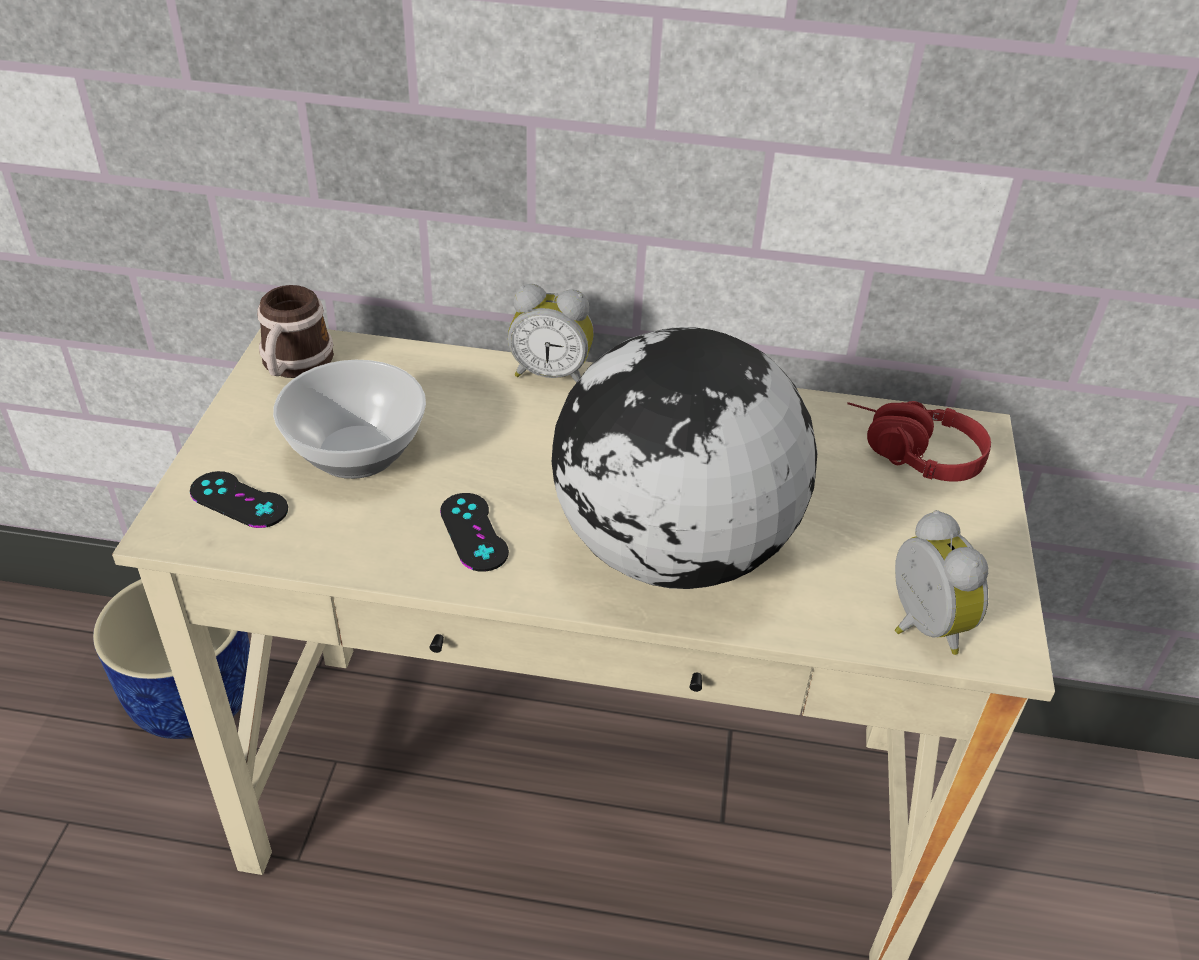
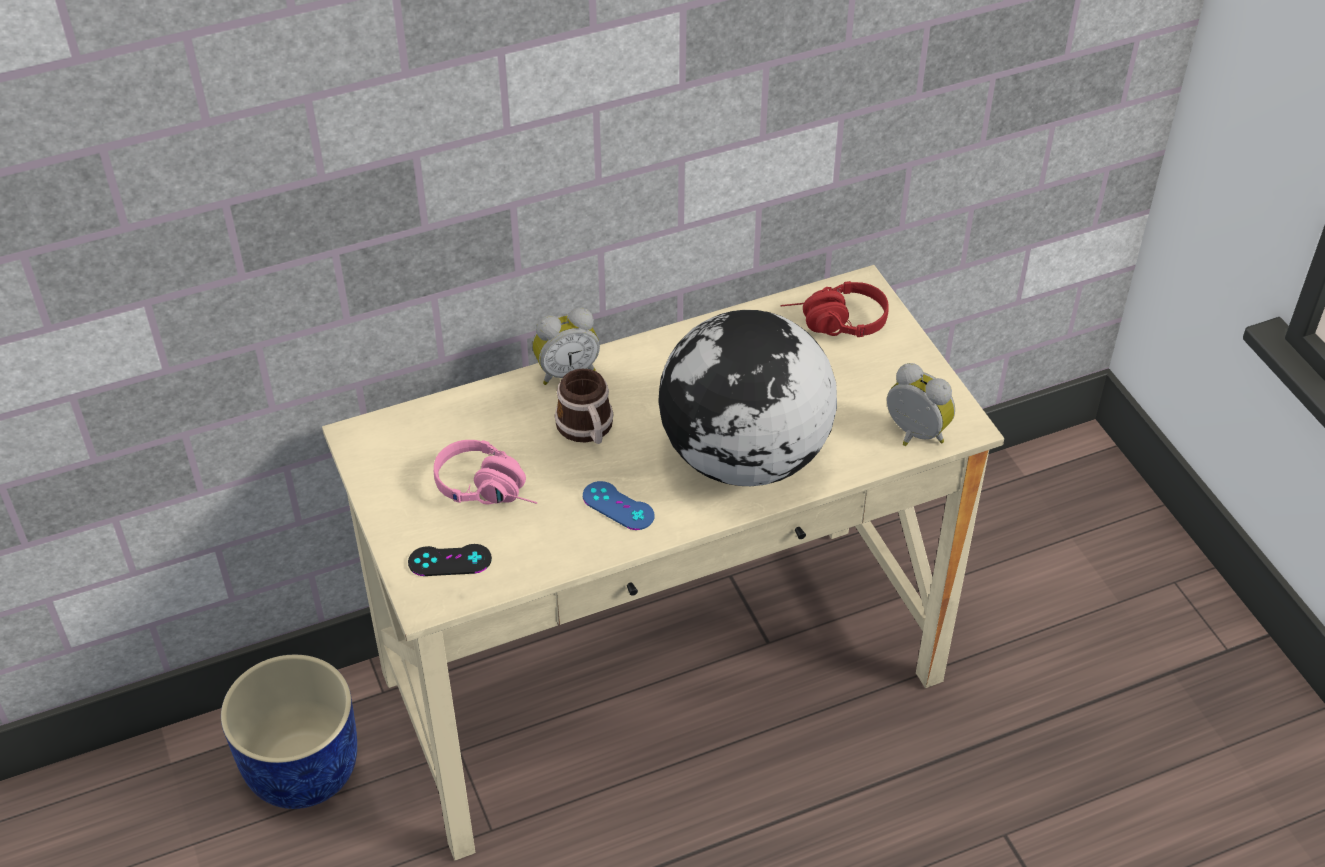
camera: 30 degrees left, 5 degrees up
mug [257,285,334,378] -> mug moved to [554,369,614,444]
bowl [273,360,426,479] -> pink headphones [434,440,537,504]
black game controller [440,493,509,572] -> blue game controller [583,481,654,530]

